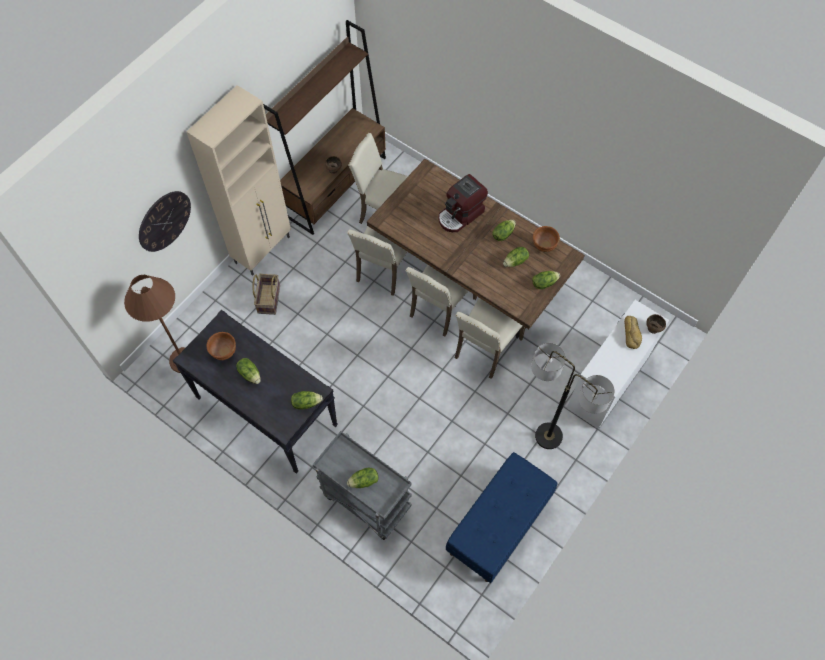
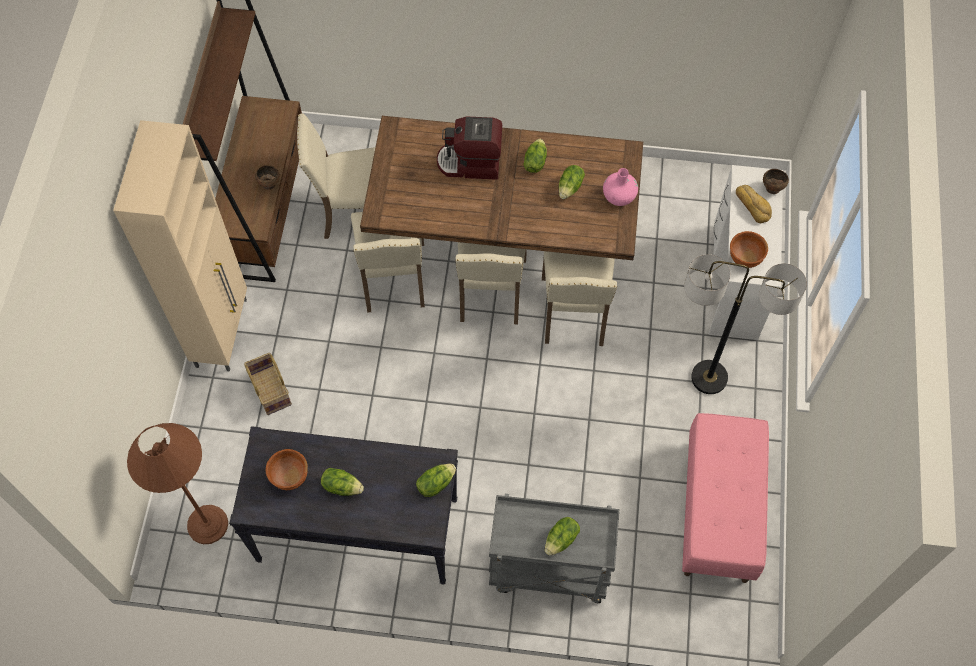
camera: 30 degrees left, 0 degrees up
wall clock [139,191,191,252] -> none
coffee machine [438,174,488,232] -> coffee machine turned 75 degrees clockwise [437,116,502,180]
blue bench [446,452,558,583] -> pink bench [682,413,769,583]
lettuce [532,271,560,289] -> pink vase [603,168,638,206]
brown bowl [533,226,560,252] -> brown bowl moved to [730,231,768,268]

